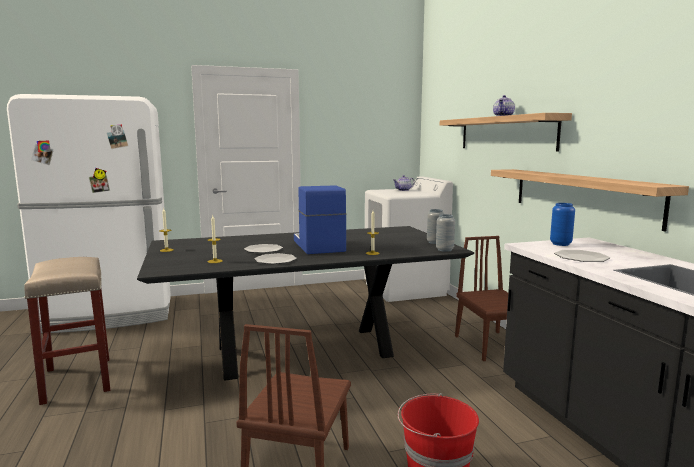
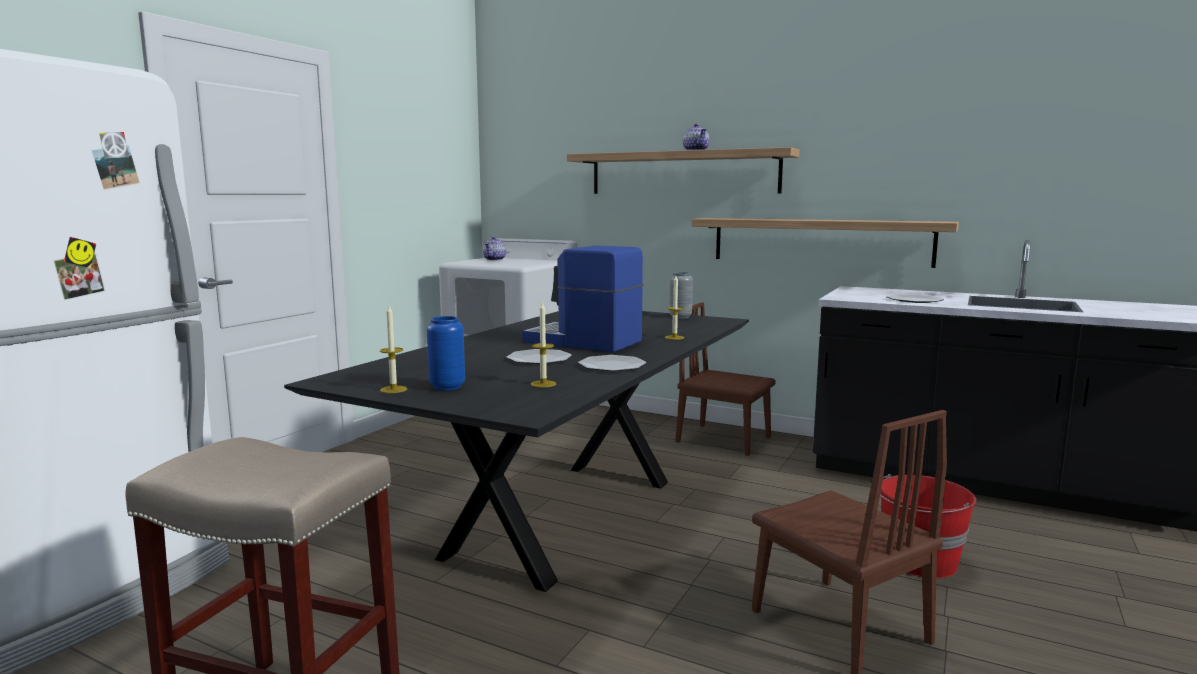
camera: 45 degrees left, 0 degrees up
grey vase [436,214,455,252] -> none
blue vase [550,203,575,246] -> blue vase moved to [427,316,465,391]

